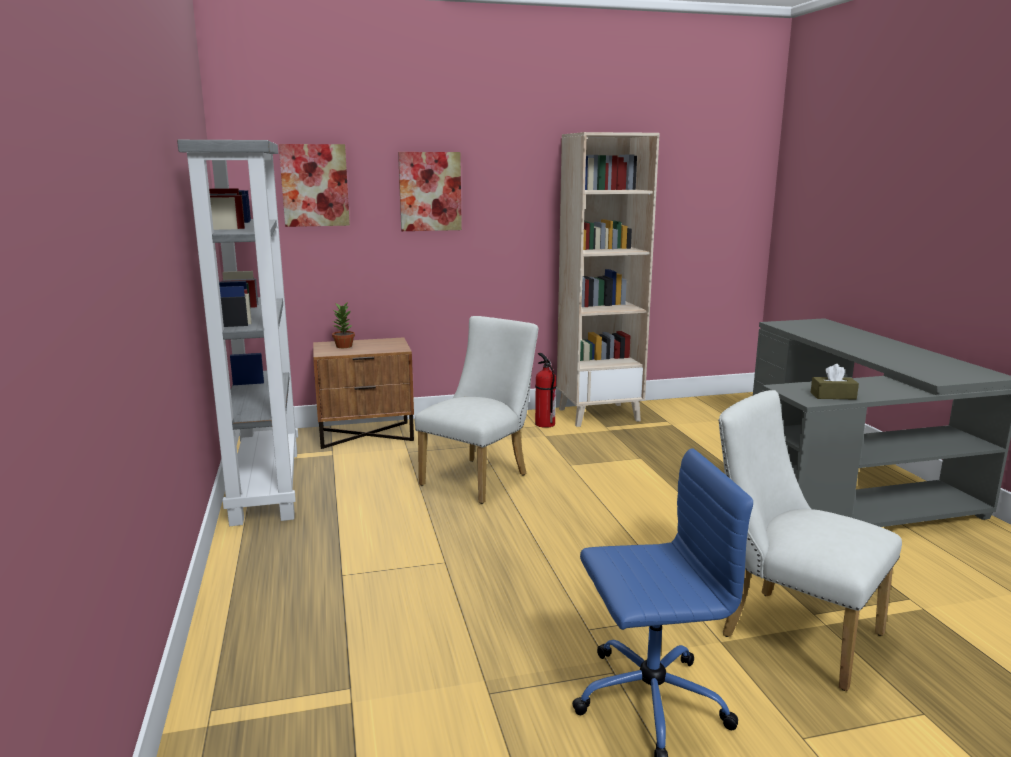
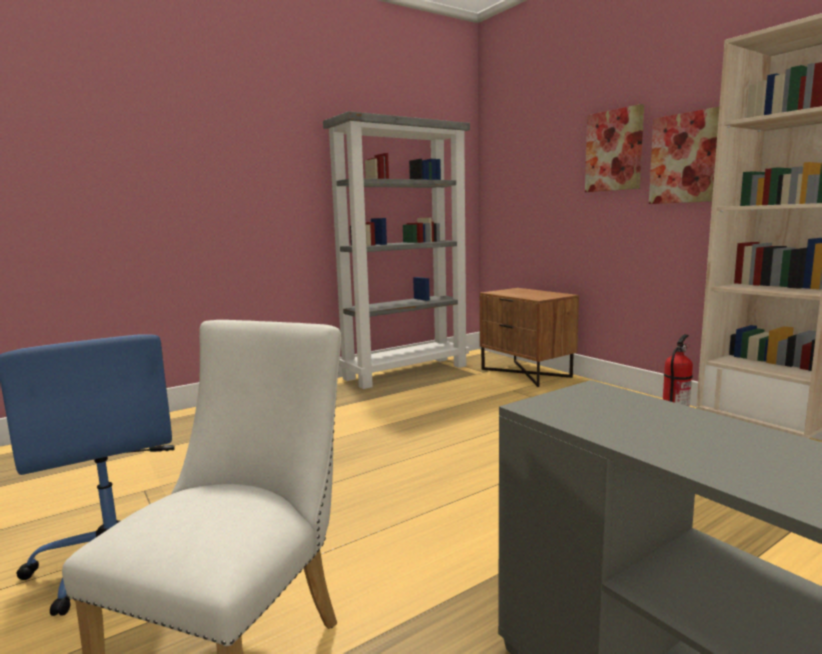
camera: 70 degrees right, 5 degrees down
picture [279,144,350,227] -> picture moved to [649,107,719,204]
potted plant [332,301,355,348] -> none
white chair [415,316,538,504] -> none
brown tissue box [810,364,859,399] -> none

